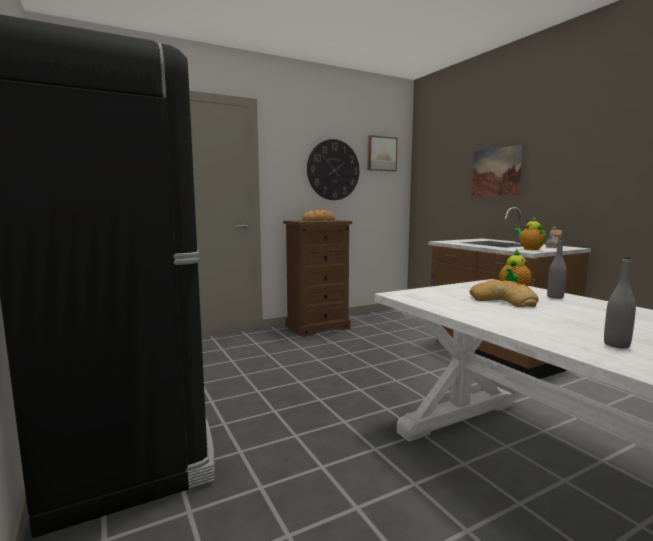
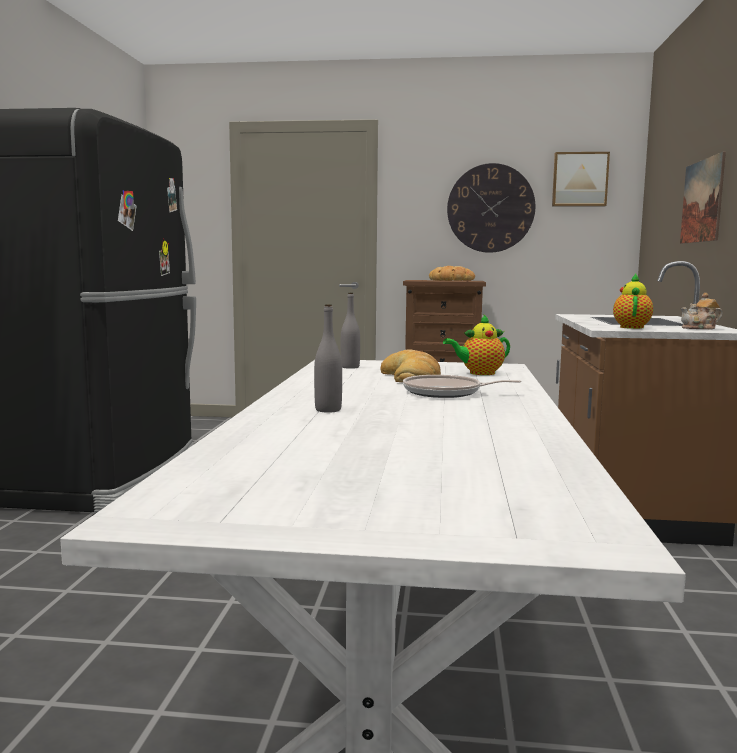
camera: 35 degrees right, 0 degrees up
grey bottle [547,238,567,299] -> grey bottle moved to [341,293,360,369]
none -> frying pan [403,375,521,398]

